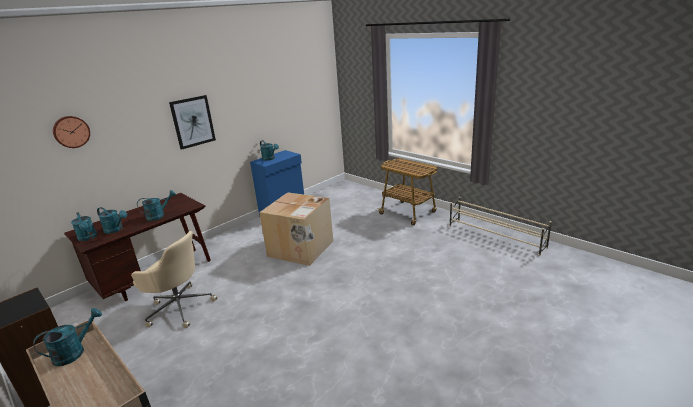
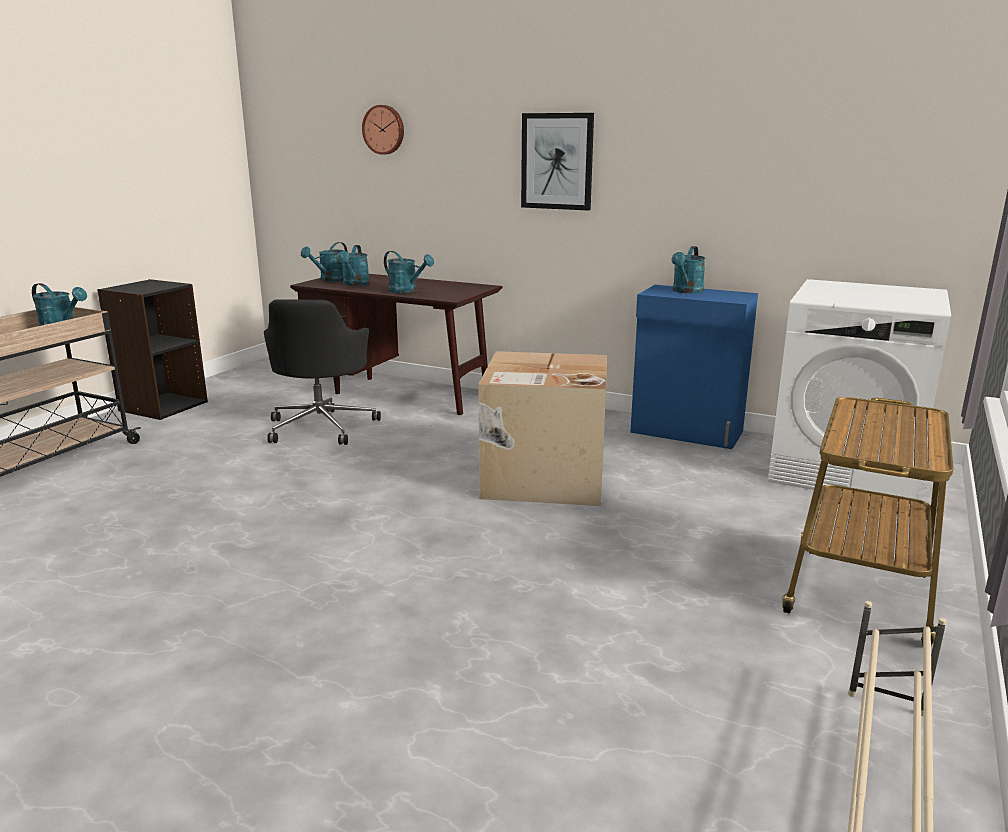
camera: 70 degrees right, 5 degrees down
beige office chair [131,231,218,328] -> black office chair [264,300,381,445]
none -> white washing machine [768,279,951,507]

